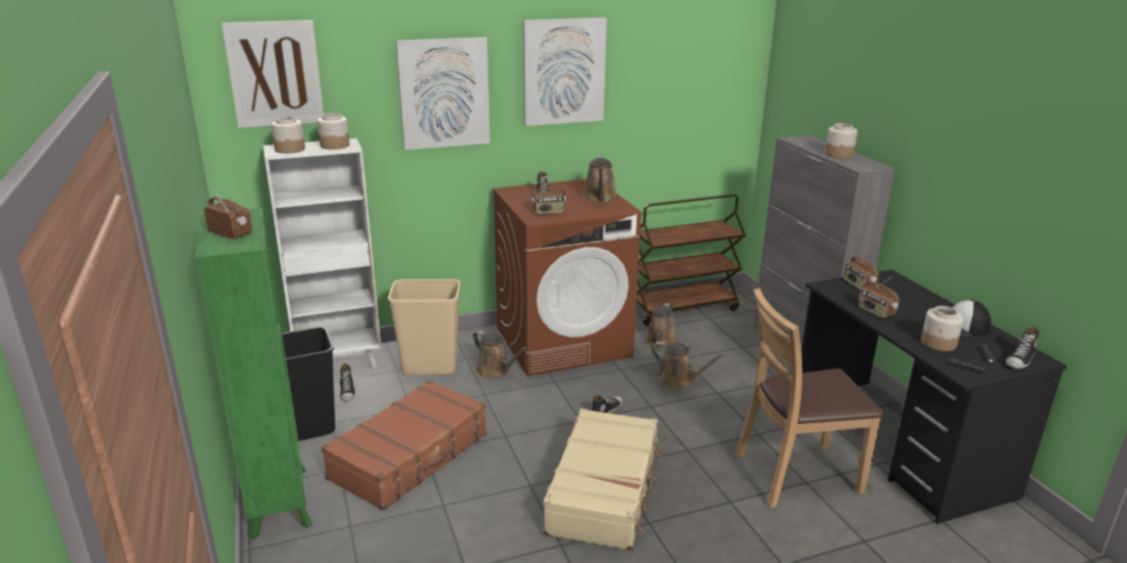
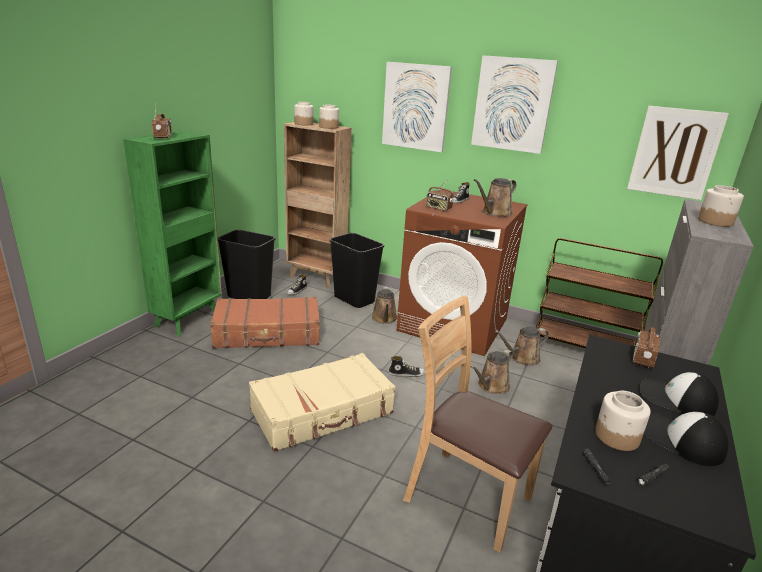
camera: 45 degrees right, 0 degrees up
picture [222,20,324,128] -> picture moved to [627,106,729,200]
white bookcase [263,138,381,370] -> brown bookcase [284,122,352,288]
beige trash can [388,279,461,375] -> black trash can [329,233,384,308]
brown watering can [651,341,727,389] -> brown watering can turned 60 degrees clockwise [471,349,513,394]
radio [858,276,899,318] -> none
shoe [1006,326,1039,369] -> none
none -> cap [640,372,719,416]

